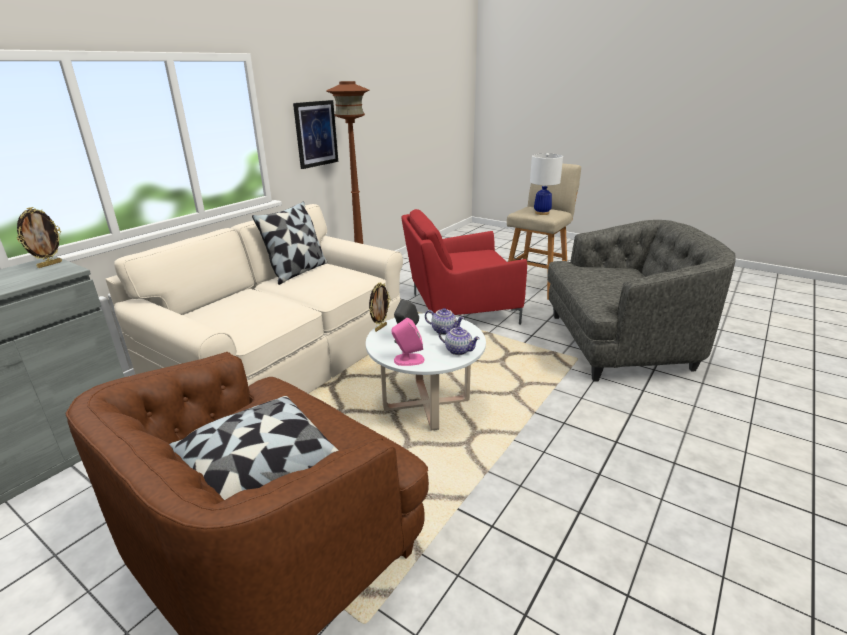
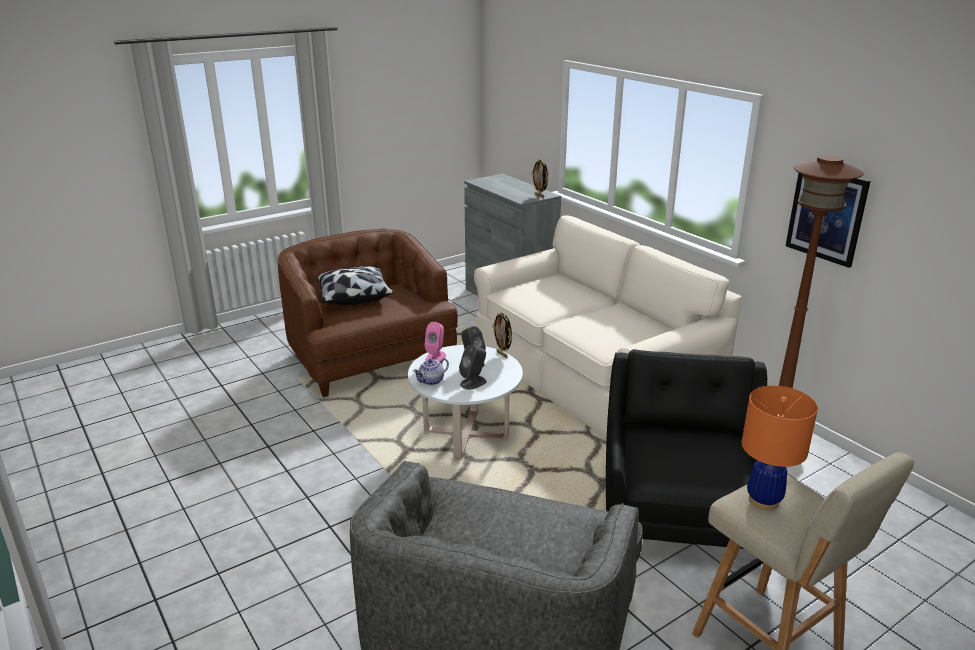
camera: 110 degrees right, 0 degrees up
pillow [252,201,327,285] -> none
red armchair [401,209,527,325] -> black armchair [606,349,767,549]
teapot [425,308,464,335] -> grey speaker [459,345,487,390]
white table lamp [530,153,563,215] -> orange table lamp [742,386,818,510]

